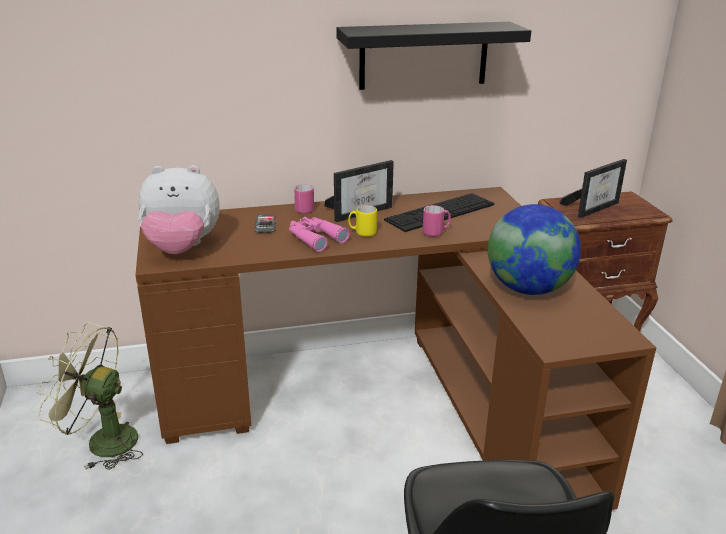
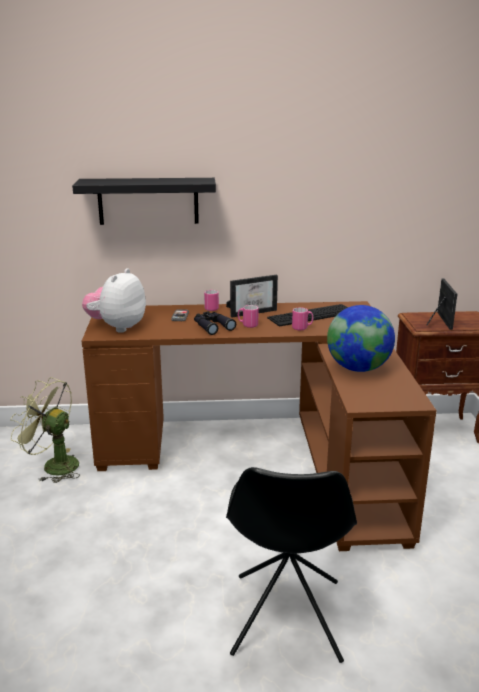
camera: 10 degrees right, 5 degrees down
plush toy [138,165,220,254] -> plush toy turned 105 degrees clockwise [82,268,146,333]
pink binoculars [289,217,350,252] -> black binoculars [194,312,236,335]
black shelf [337,22,531,90] -> black shelf moved to [72,178,216,225]
yellow mug [348,205,377,237] -> pink mug [238,305,258,328]
picture frame [560,159,627,218] -> picture frame turned 60 degrees counterclockwise [427,279,457,330]

